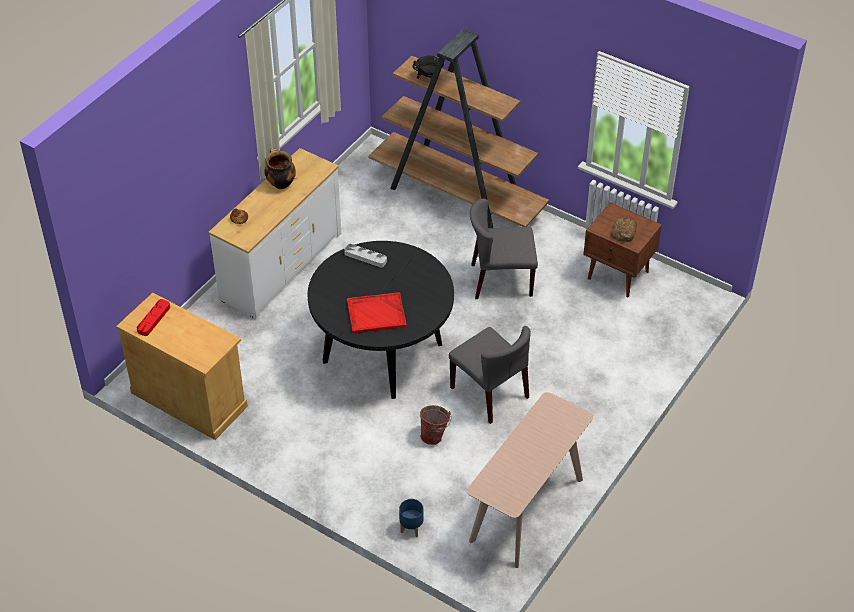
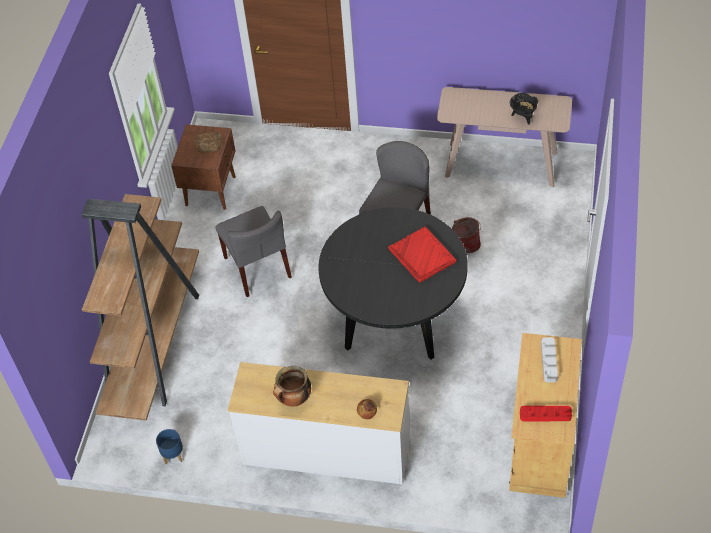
camera: 110 degrees left, 5 degrees up
grey tray [344,244,387,267] -> grey tray moved to [541,337,558,382]
blue planter [399,499,424,537] -> blue planter moved to [156,429,183,464]
black cooking pot [412,56,444,79] -> black cooking pot moved to [510,93,538,125]

